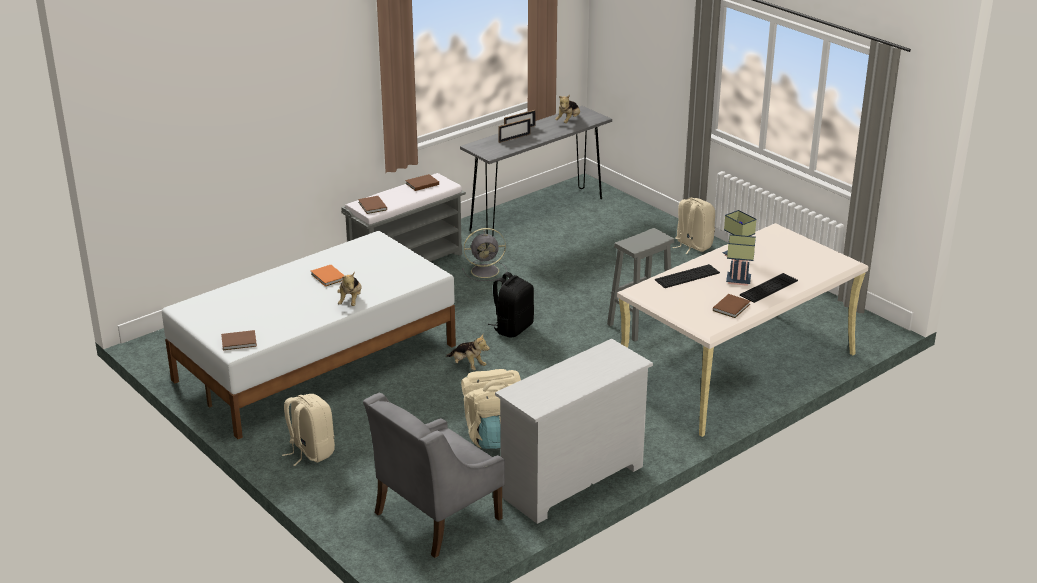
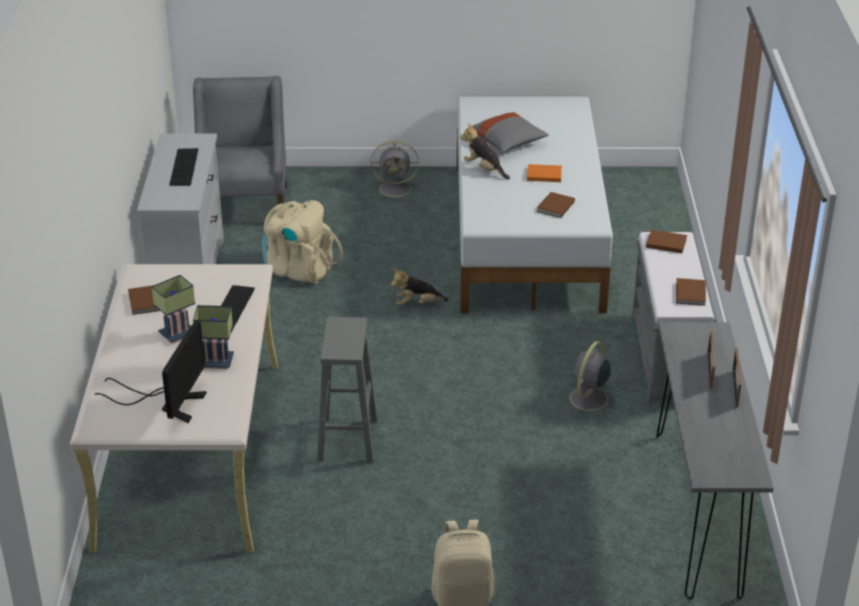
camera: 130 degrees right, 5 degrees up
brown book [221,330,257,350] -> brown book moved to [537,192,575,218]
beige backpack [282,394,335,466] -> grey fan [370,141,420,201]
black backpack [488,272,534,337] -> none
plush toy [555,95,580,123] -> none
keyboard [740,273,798,303] -> keyboard moved to [169,148,198,186]
none -> monitor [95,320,207,423]
none -> grey pillow [472,112,549,152]

